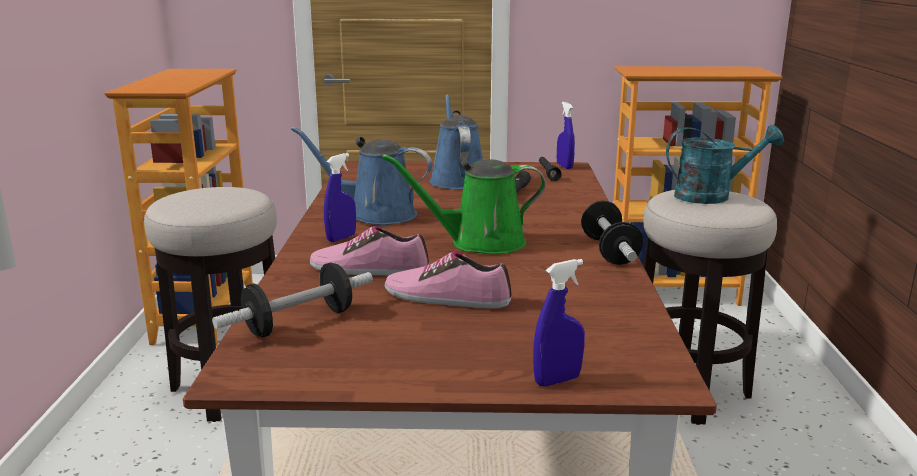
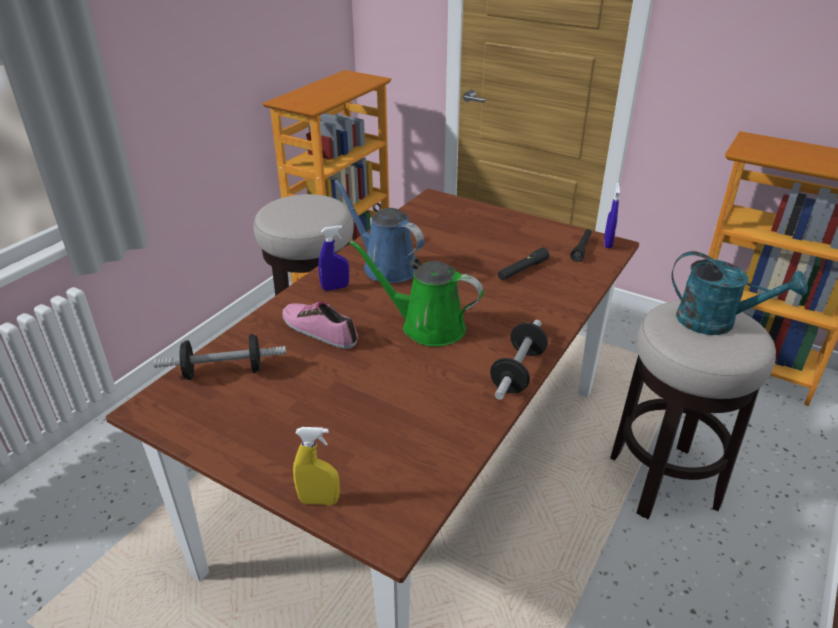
camera: 30 degrees right, 15 degrees up
shoe [385,252,512,308] -> none
blue watering can [430,94,483,189] -> none
blue spray bottle [533,259,585,386] -> yellow spray bottle [293,427,340,505]

